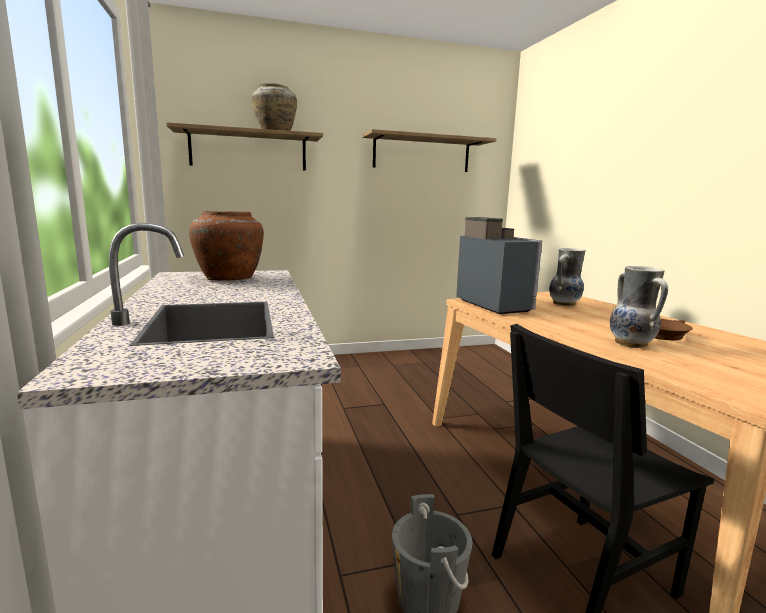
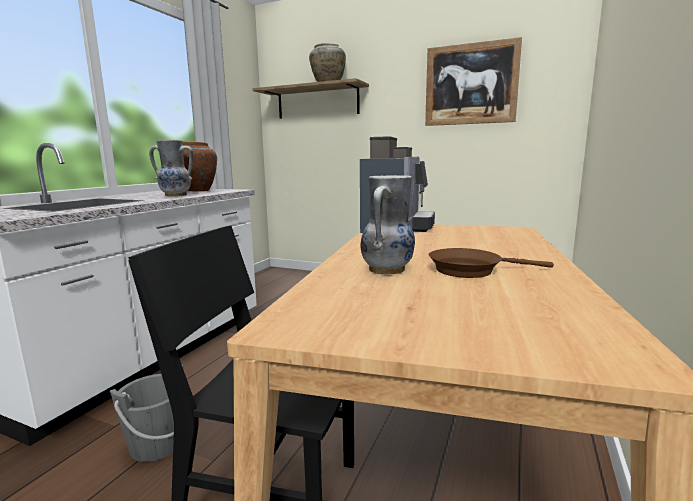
camera: 40 degrees right, 0 degrees up
shelf [362,129,497,172] -> picture [425,37,522,126]
vase [549,248,586,306] -> vase moved to [149,140,193,197]

